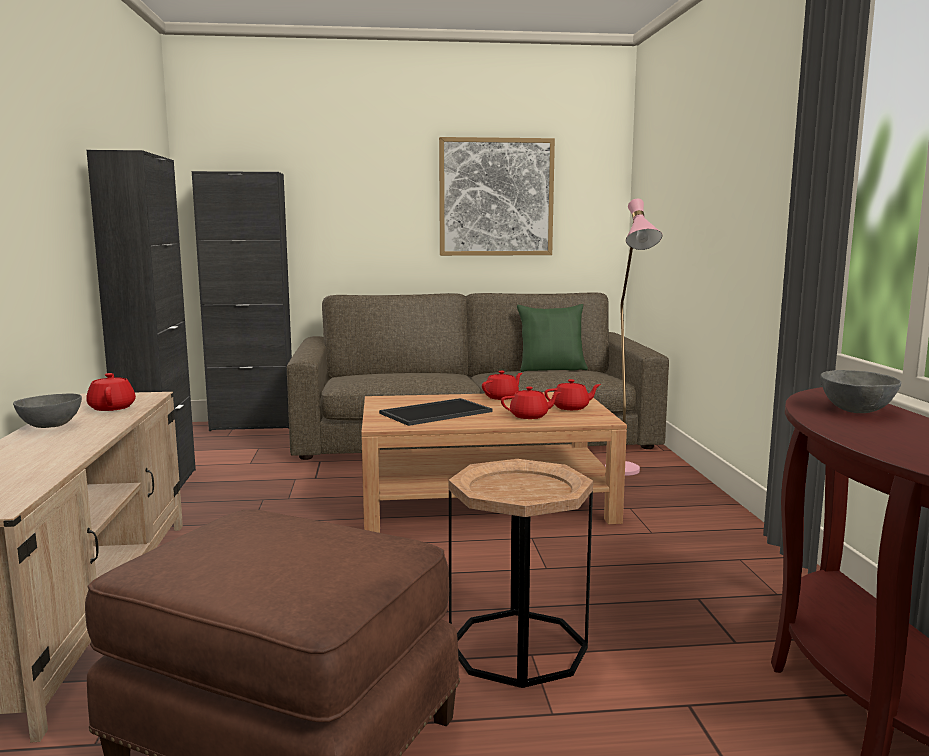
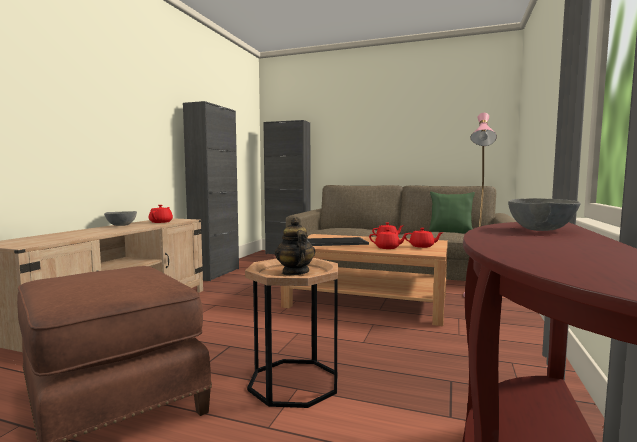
camera: 25 degrees right, 5 degrees down
picture [439,137,555,256] -> none
none -> teapot [275,218,315,275]

